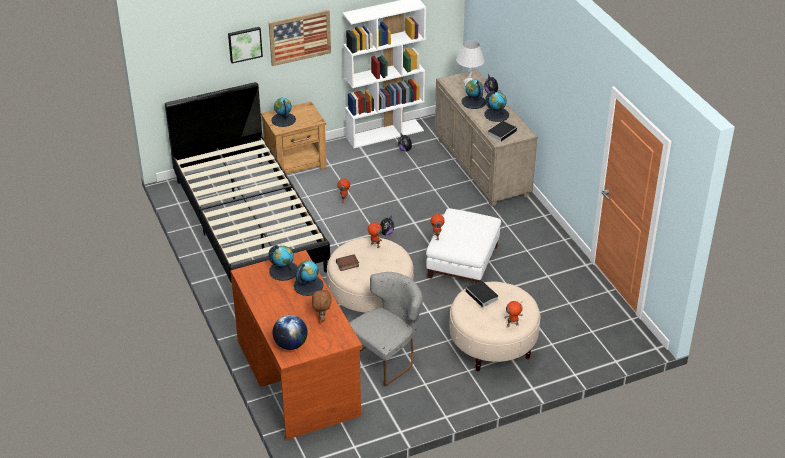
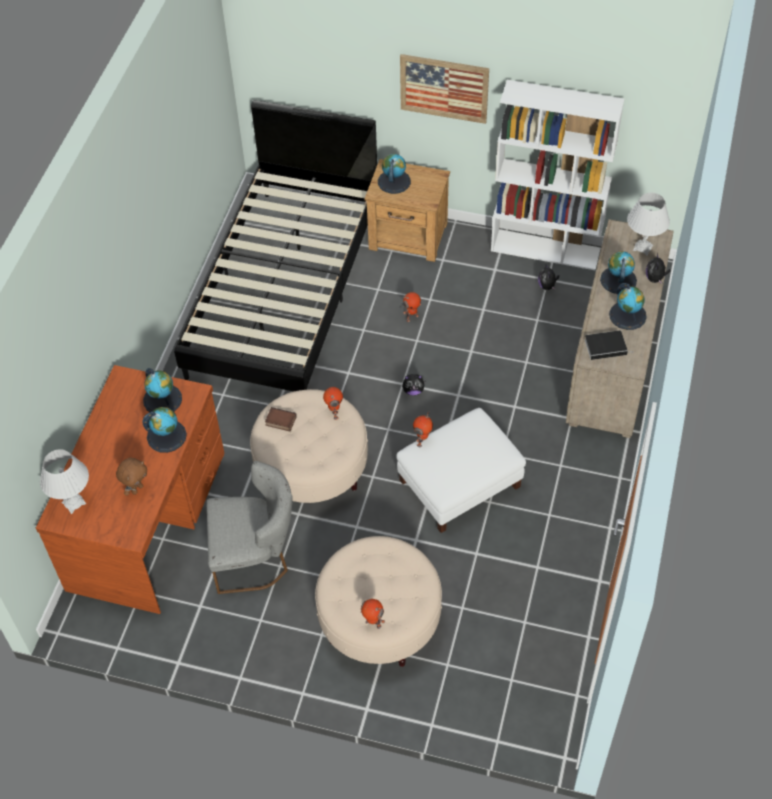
camera: 40 degrees right, 15 degrees up
picture [228,27,263,64] -> none
globe [273,315,308,350] -> white table lamp [40,449,89,514]
book [466,281,498,310] -> none

